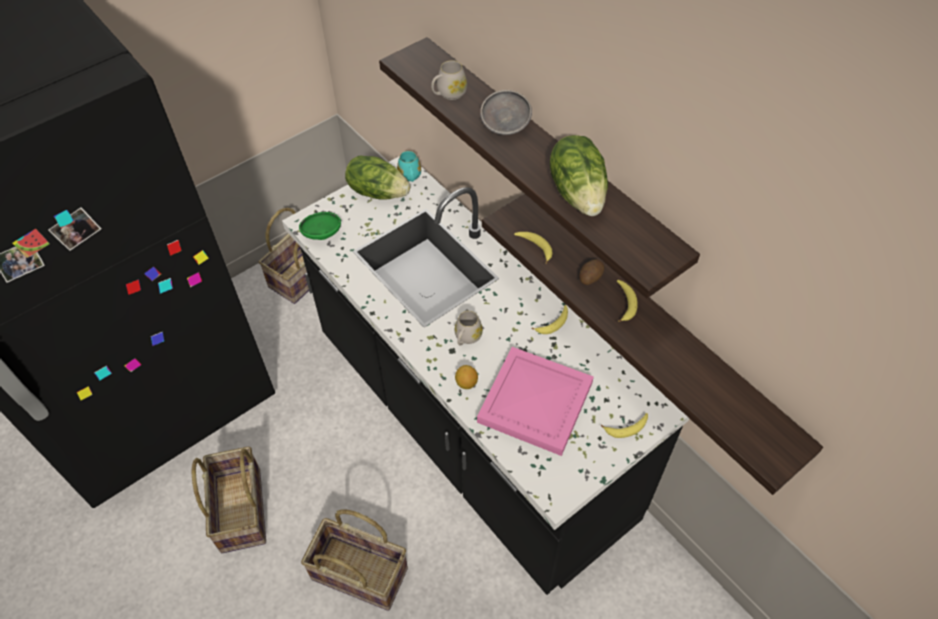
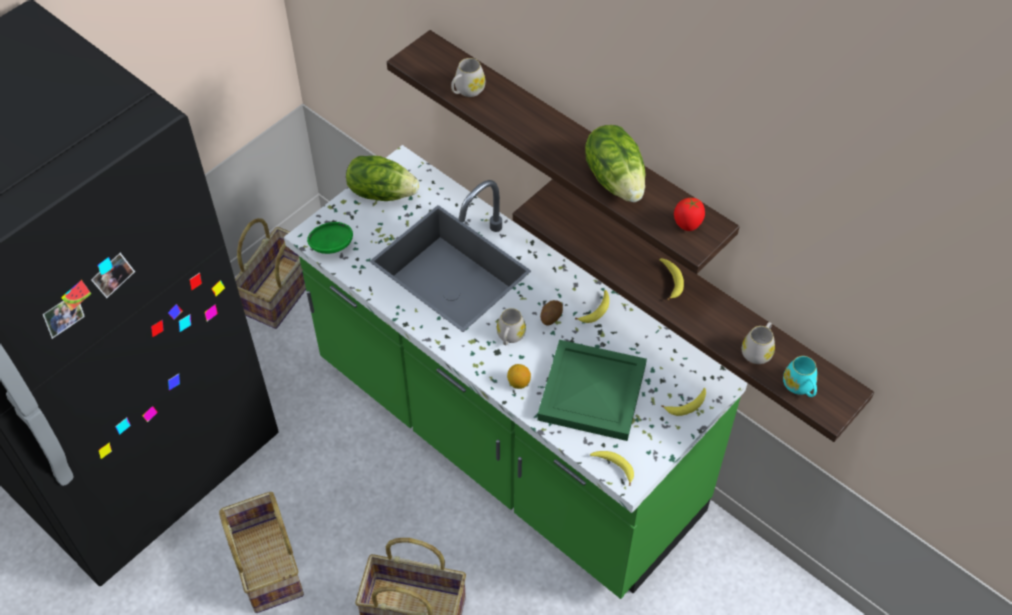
camera: 10 degrees left, 0 degrees up
black counter [282,156,689,595] -> green counter [284,145,748,599]
turquoise mug [397,151,421,182] -> turquoise mug moved to [783,356,817,397]
pink tray [477,347,594,456] -> green tray [537,340,647,441]
grey bowl [480,90,532,135] -> none
banana [514,232,553,264] -> banana moved to [590,451,634,486]
potato [579,259,604,285] -> potato moved to [540,300,563,325]
none -> tomato [674,198,705,231]
none -> white mug [742,322,775,364]

